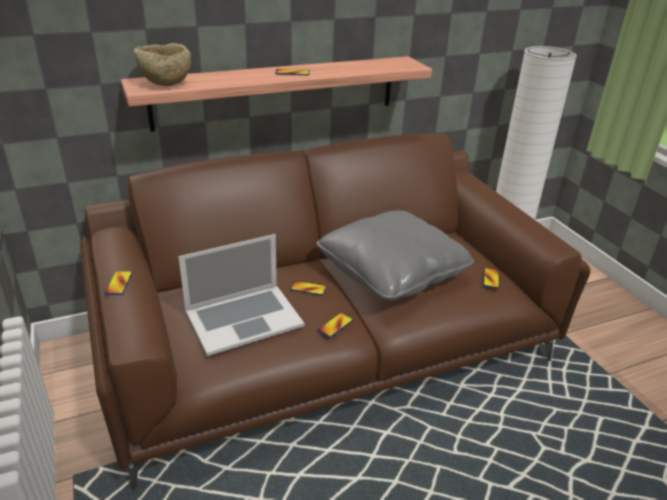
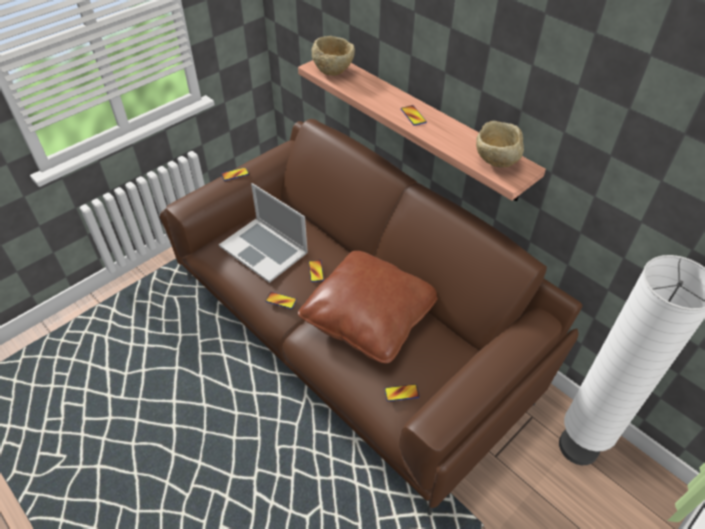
camera: 70 degrees right, 15 degrees up
grey pillow [316,210,474,301] -> brown pillow [298,251,438,363]
none -> beige bowl [476,121,524,167]

